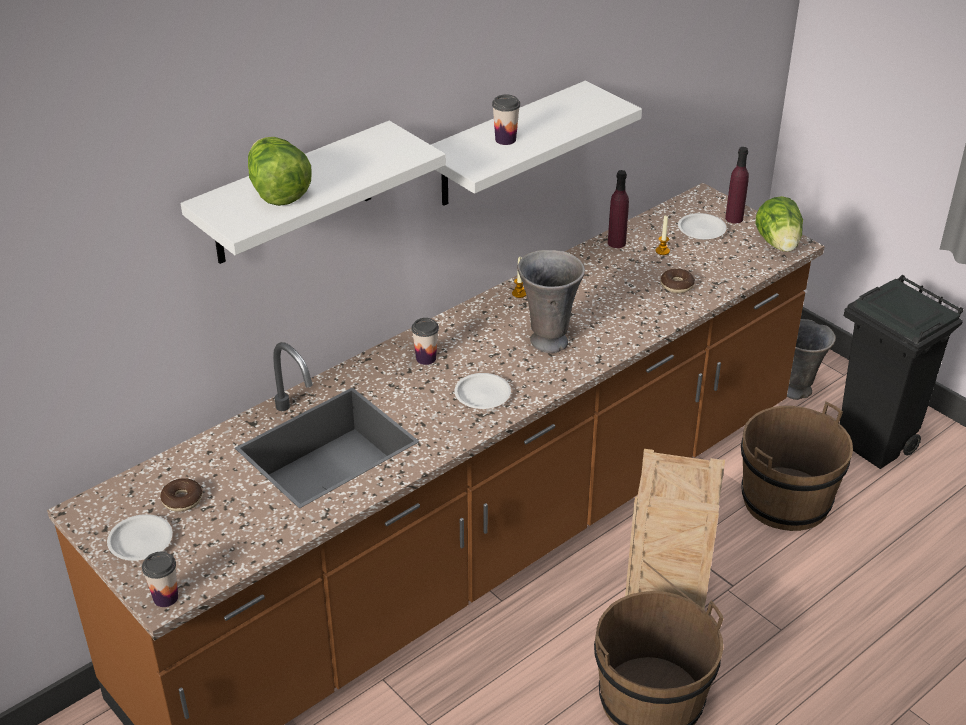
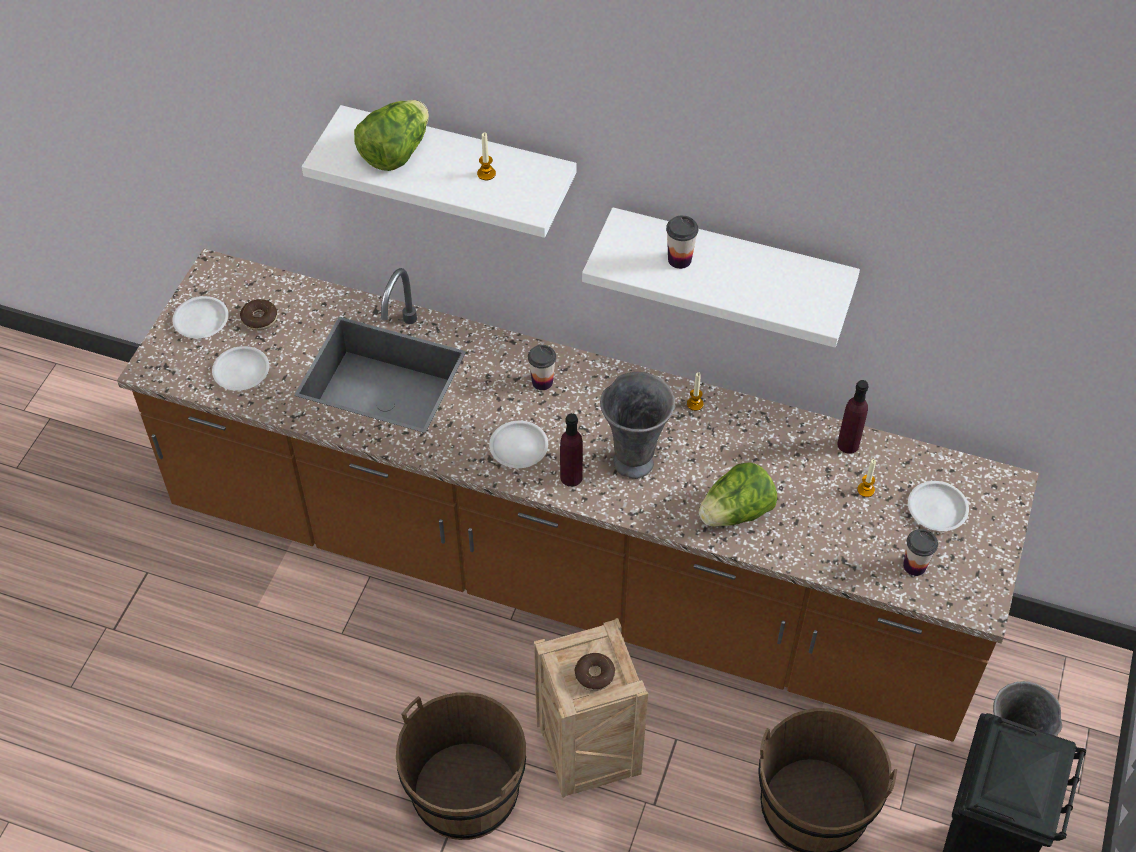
camera: 60 degrees right, 15 degrees up
cup [142,552,178,607] -> cup moved to [903,529,938,576]
donut [661,268,695,293] -> donut moved to [574,653,615,691]
purple bottle [725,147,749,224] -> purple bottle moved to [560,413,583,487]
lettuce [756,196,803,252] -> lettuce moved to [699,462,777,527]
none -> white plate [212,346,269,391]
none -> candle [477,133,496,180]

